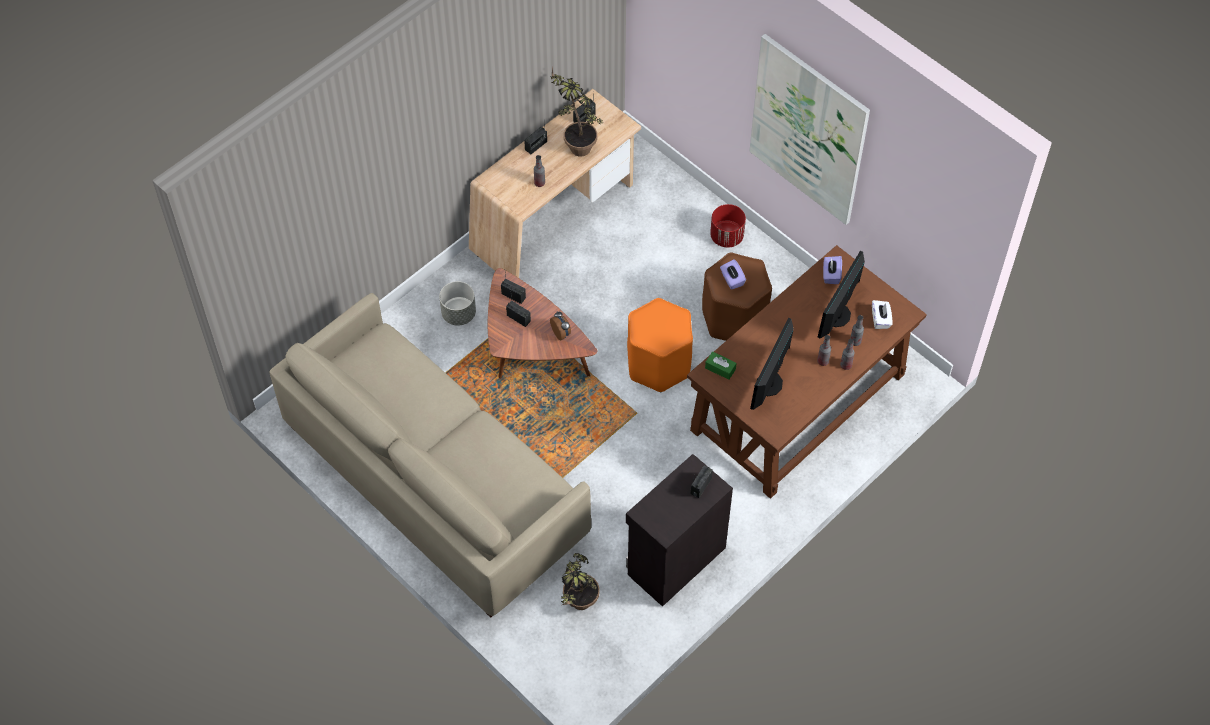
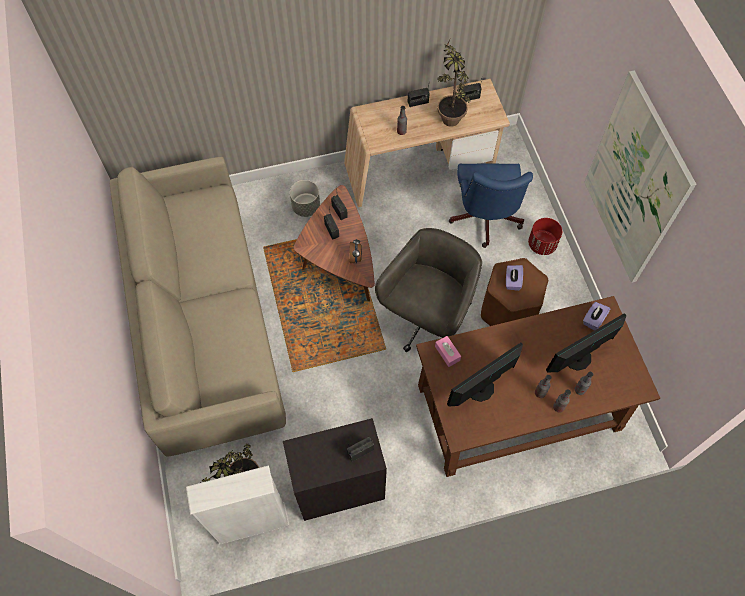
camera: 30 degrees right, 5 degrees up
orange stool [627,298,693,393] -> grey office chair [375,228,482,352]
green tissue box [705,351,737,380] -> pink tissue box [435,336,461,367]
white tissue box [872,300,892,329] -> none
none -> white bookcase [186,465,290,545]
none -> blue office chair [449,163,533,248]

